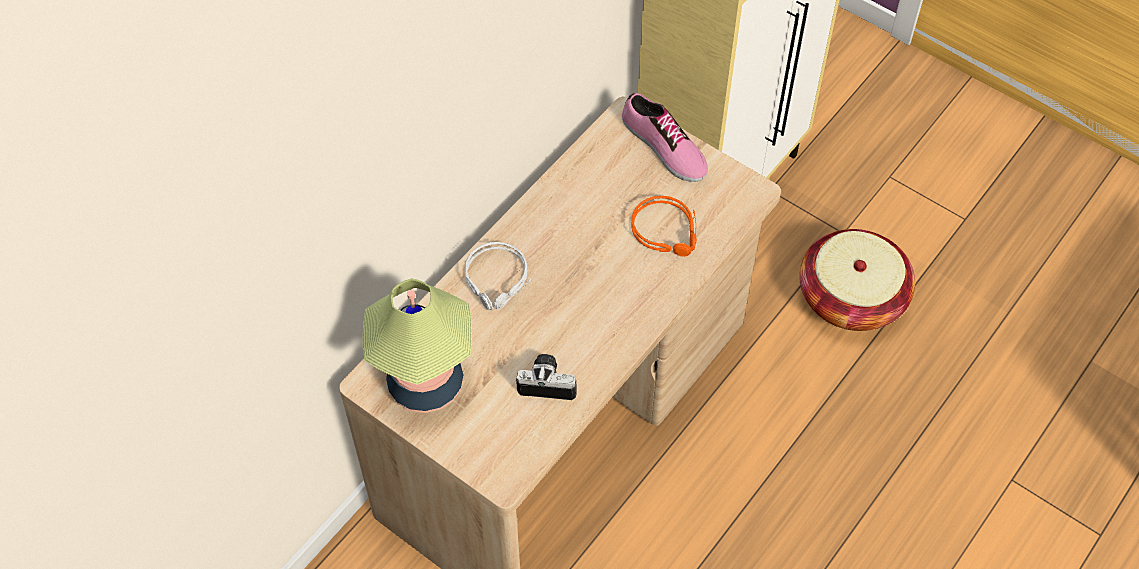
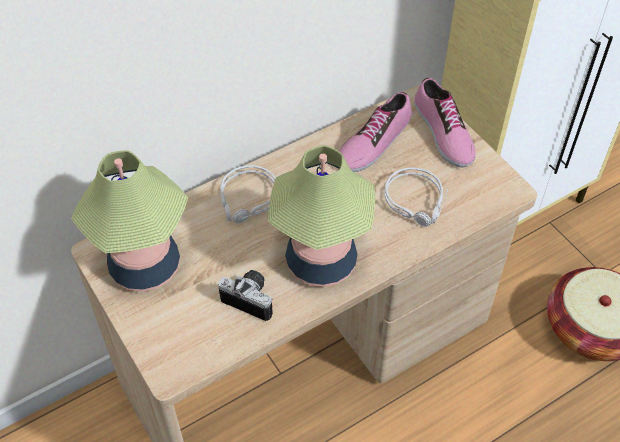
camera: 20 degrees right, 5 degrees down
orange headphones [631,196,697,257] -> grey headphones [384,168,448,227]
none -> table lamp [269,145,375,287]
none -> shoe [339,92,412,172]

